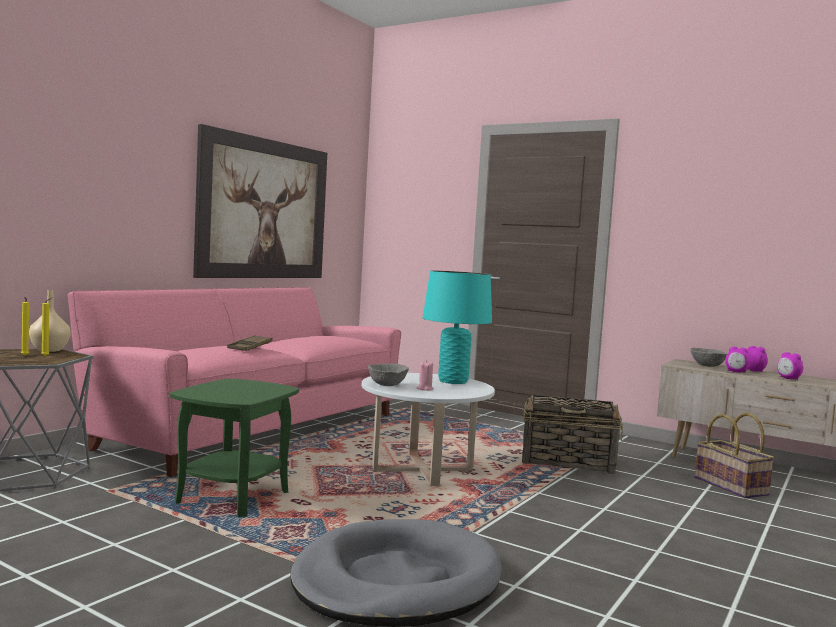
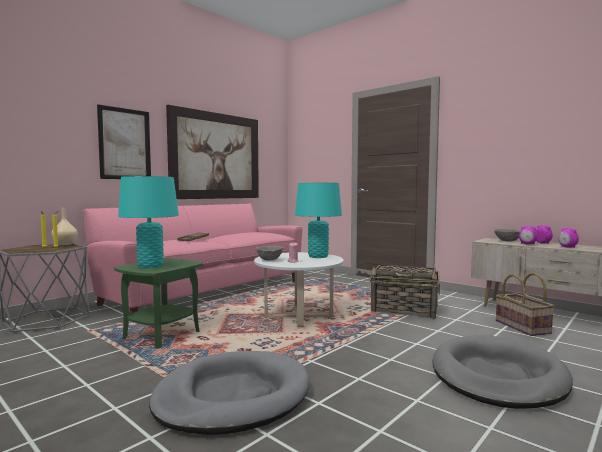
camera: 10 degrees right, 0 degrees up
none -> picture [97,104,151,179]
none -> turquoise table lamp [118,176,179,268]
none -> grey dog bed [433,335,573,409]

